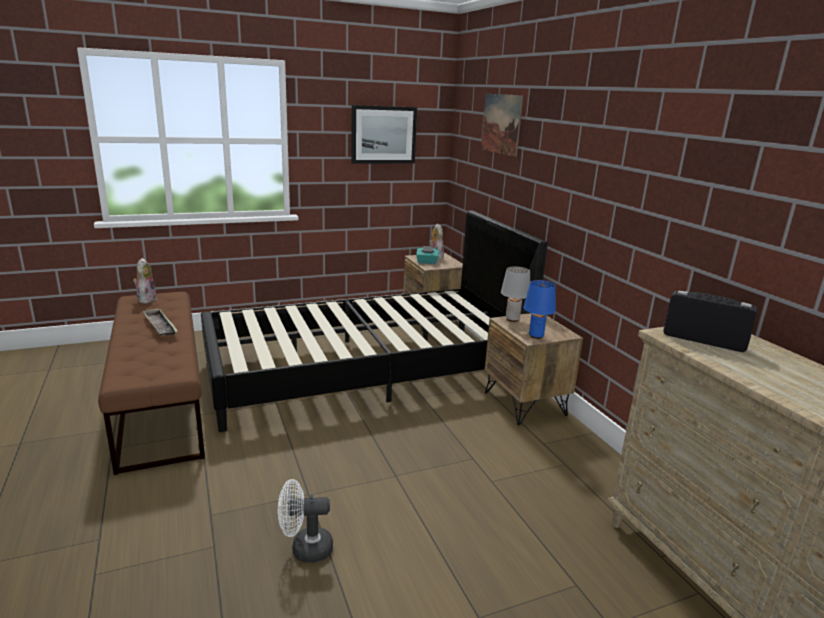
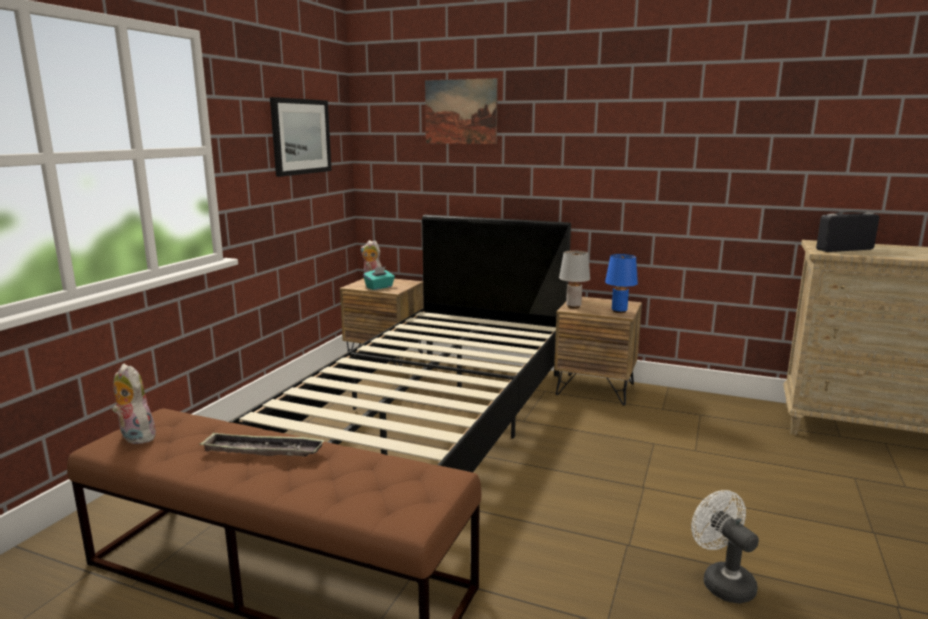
camera: 45 degrees left, 5 degrees down
white fan [278,479,333,563] -> white fan turned 120 degrees clockwise [691,490,759,603]

